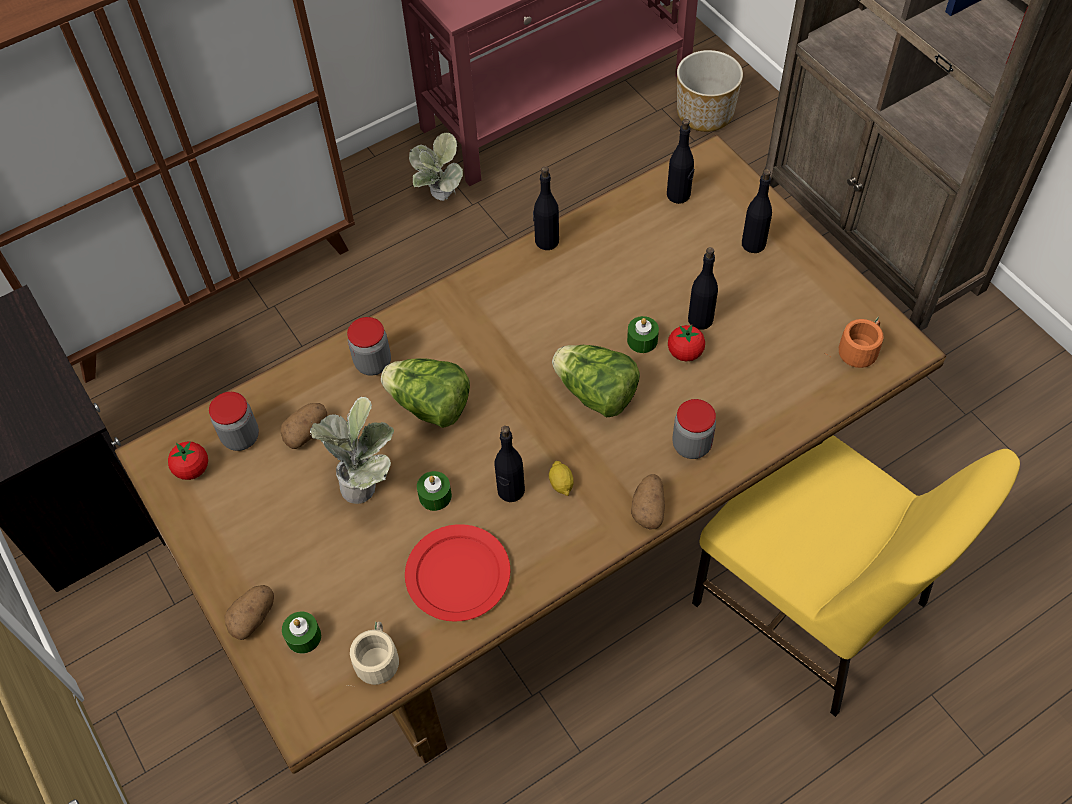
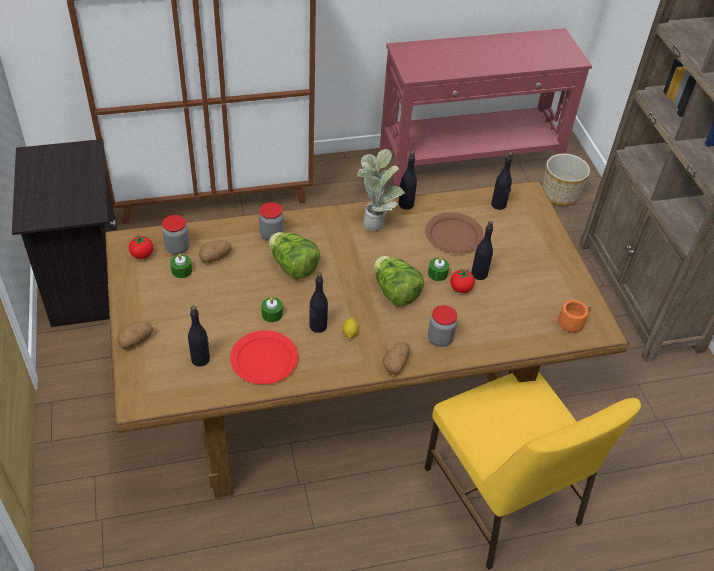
camera: 15 degrees right, 10 degrees down
green candle [282,612,321,654] -> green candle moved to [170,254,192,278]
potted plant [310,397,394,504] -> potted plant moved to [361,166,405,231]
beige mug [345,622,399,686] -> none
black bottle [742,169,772,253] -> black bottle moved to [188,305,210,366]
none -> brown plate [425,212,484,253]

